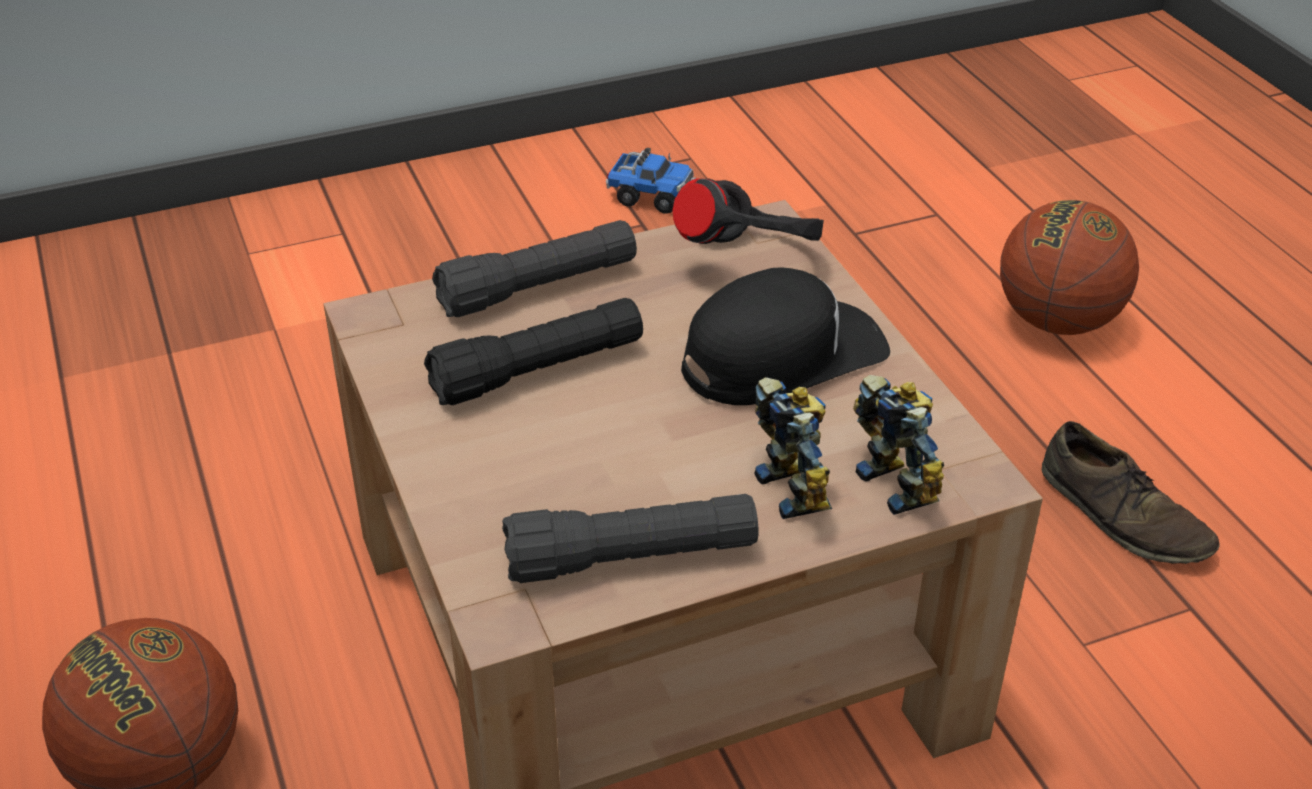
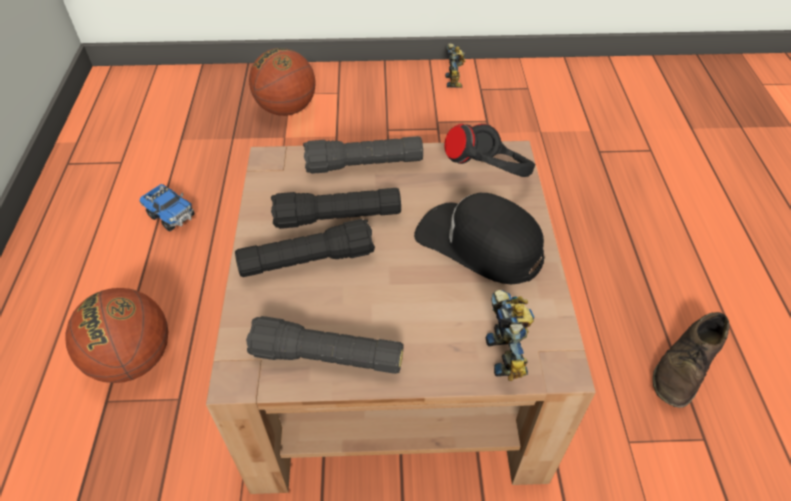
camera: 20 degrees right, 10 degrees up
toy truck [606,148,696,214] -> toy truck moved to [139,184,195,231]
black cap [681,267,890,405] -> black cap turned 135 degrees counterclockwise [414,193,544,284]
toy robot [754,377,832,519] -> toy robot moved to [445,43,465,88]
basketball [1000,200,1139,335] -> basketball moved to [249,48,315,116]
brown shoe [1042,421,1220,564] -> brown shoe turned 60 degrees clockwise [653,312,729,408]
none -> black flashlight [235,219,375,277]

